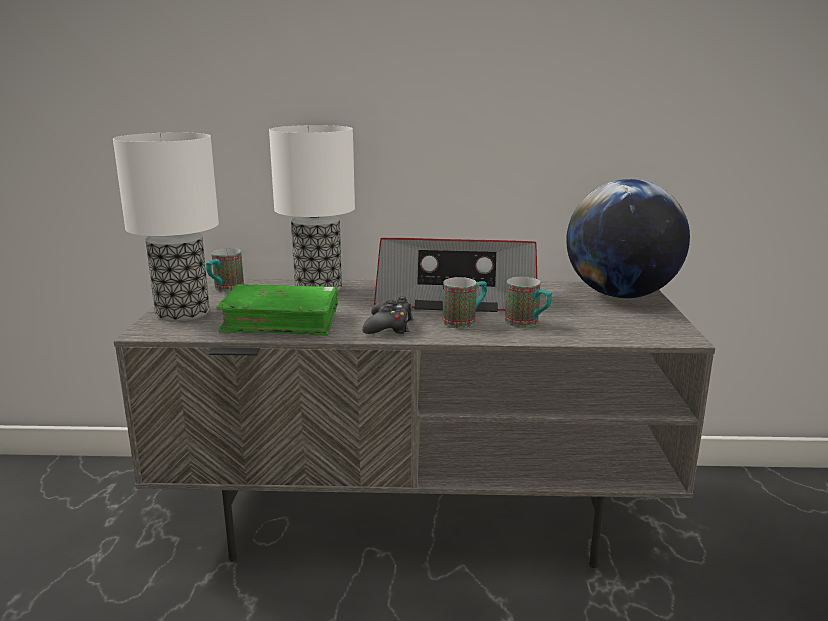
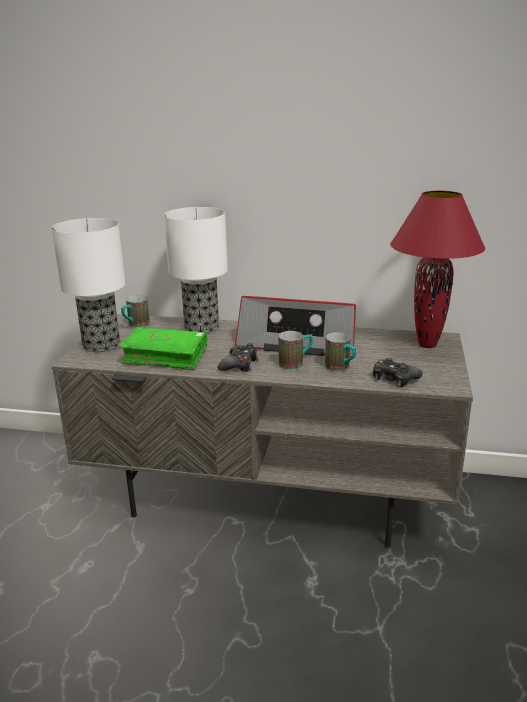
camera: 10 degrees right, 5 degrees up
globe [566,179,690,298] -> red table lamp [390,191,486,348]
none -> black game controller [373,358,423,387]

